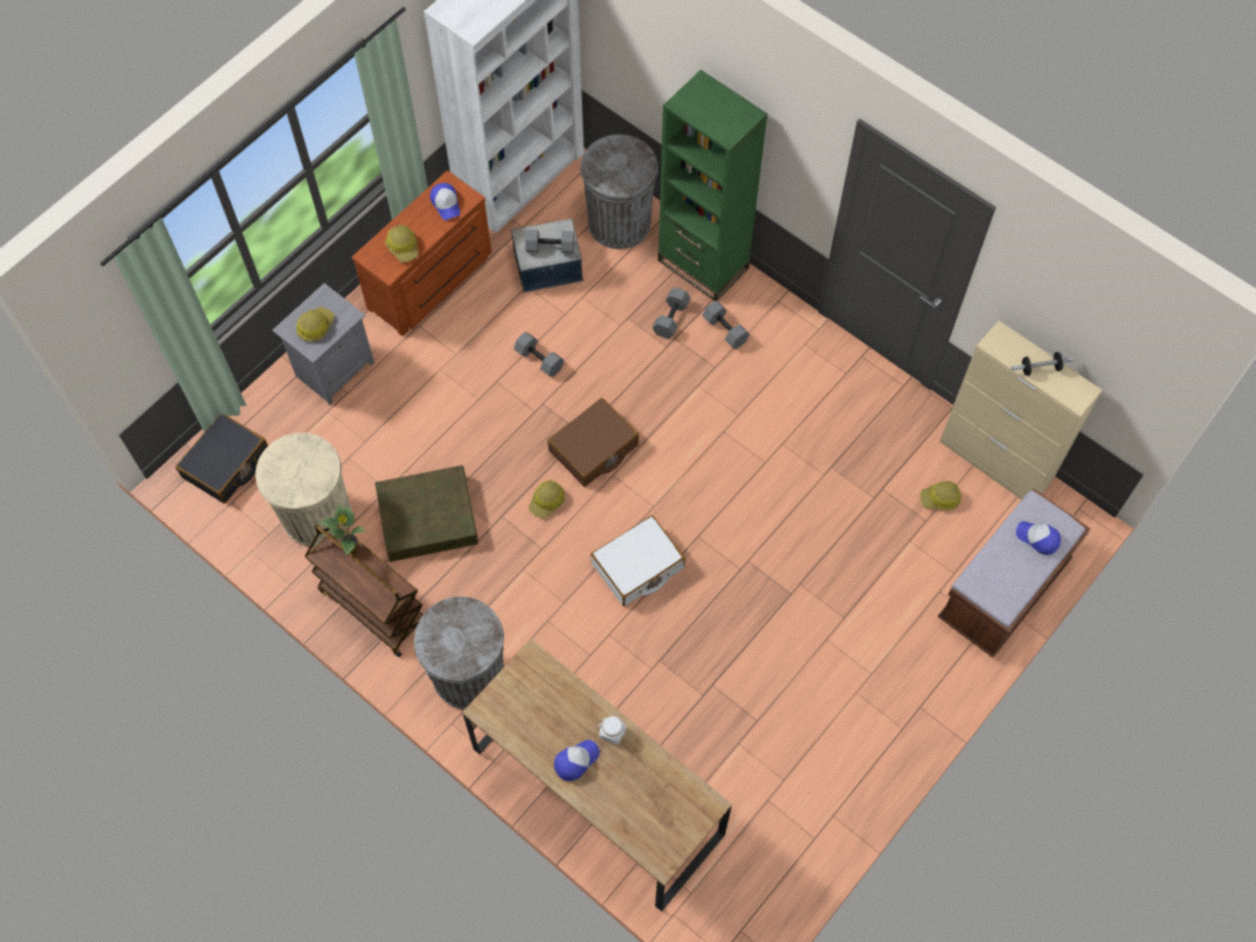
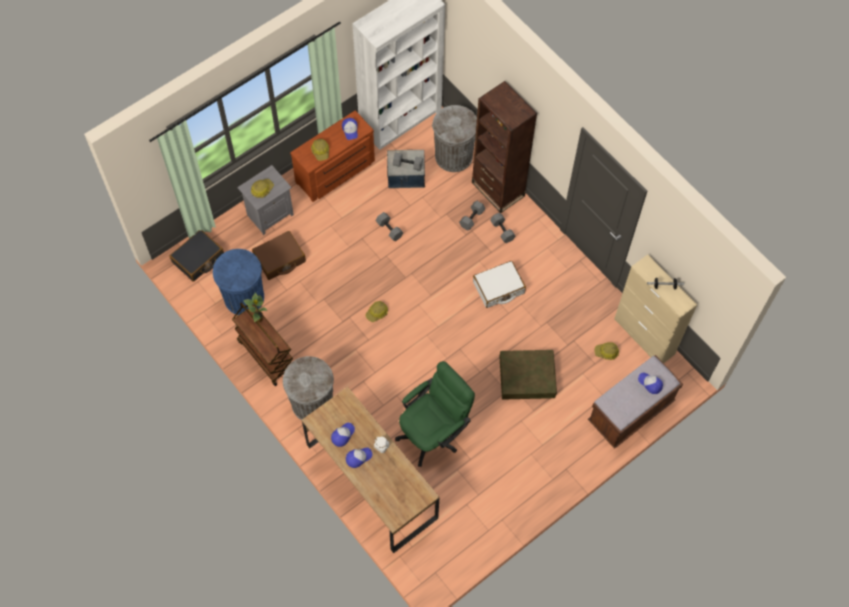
camera: 10 degrees right, 0 degrees up
beige trash can [256,433,351,547] -> blue trash can [213,249,264,315]
brown storage box [375,465,478,562] -> brown storage box moved to [499,350,557,400]
brown suitcase [547,398,639,487] -> brown suitcase moved to [252,231,306,280]
white suitcase [591,515,685,606] -> white suitcase moved to [473,261,526,308]
green bookcase [658,70,768,301] -> brown bookcase [472,81,537,213]
none -> cap [331,423,355,447]
none -> green office chair [395,361,475,467]

